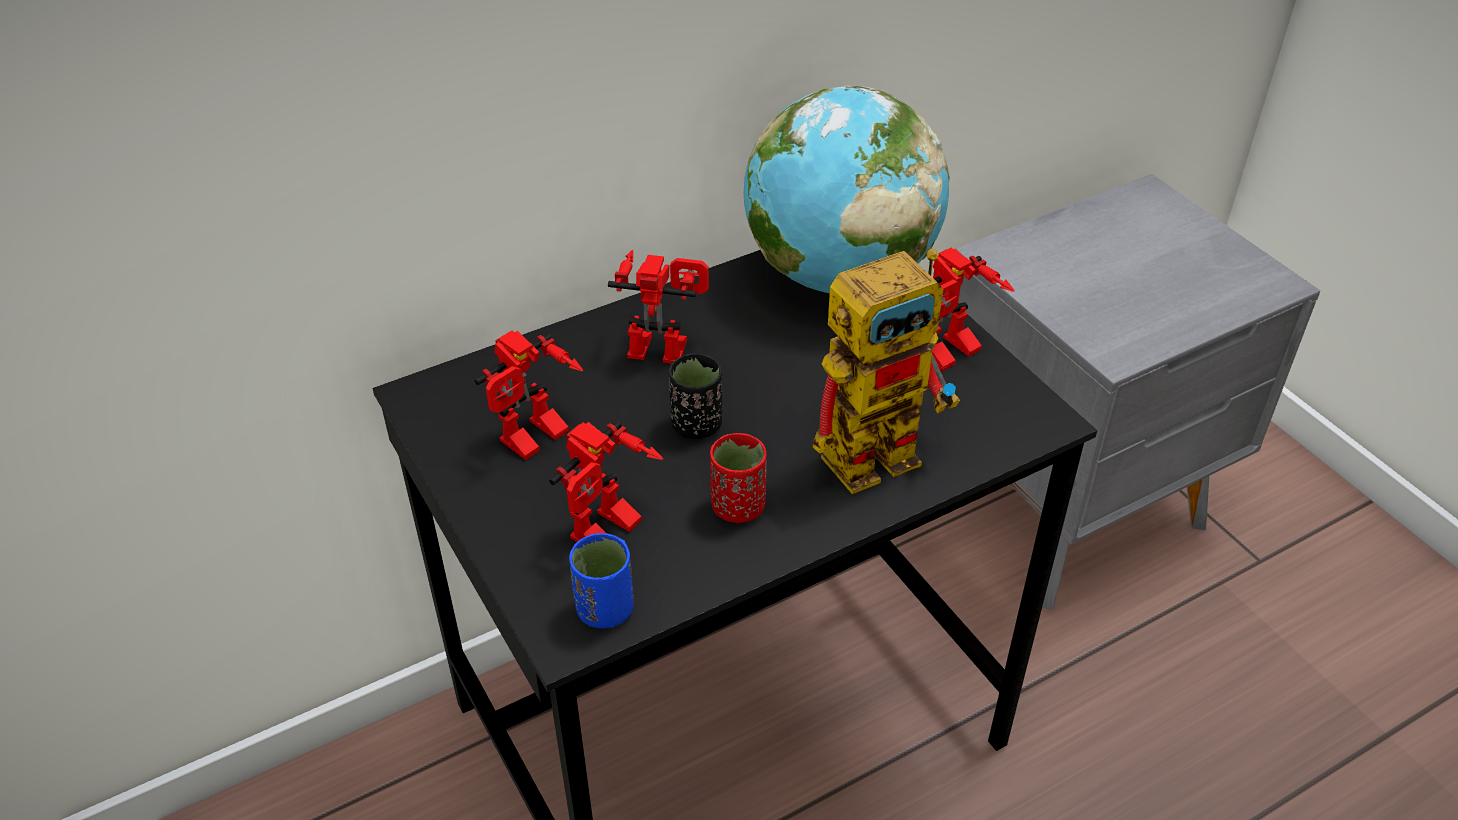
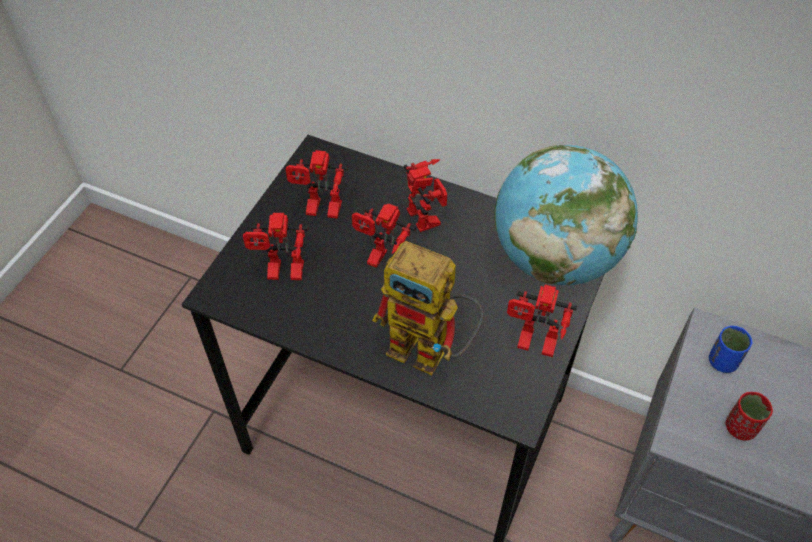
camera: 55 degrees right, 10 degrees up
blue cup [569,533,634,629] -> blue cup moved to [709,326,753,373]
black cup [668,353,722,439] -> toy robot [352,203,416,268]
red cup [710,433,767,523] -> red cup moved to [726,392,773,441]

